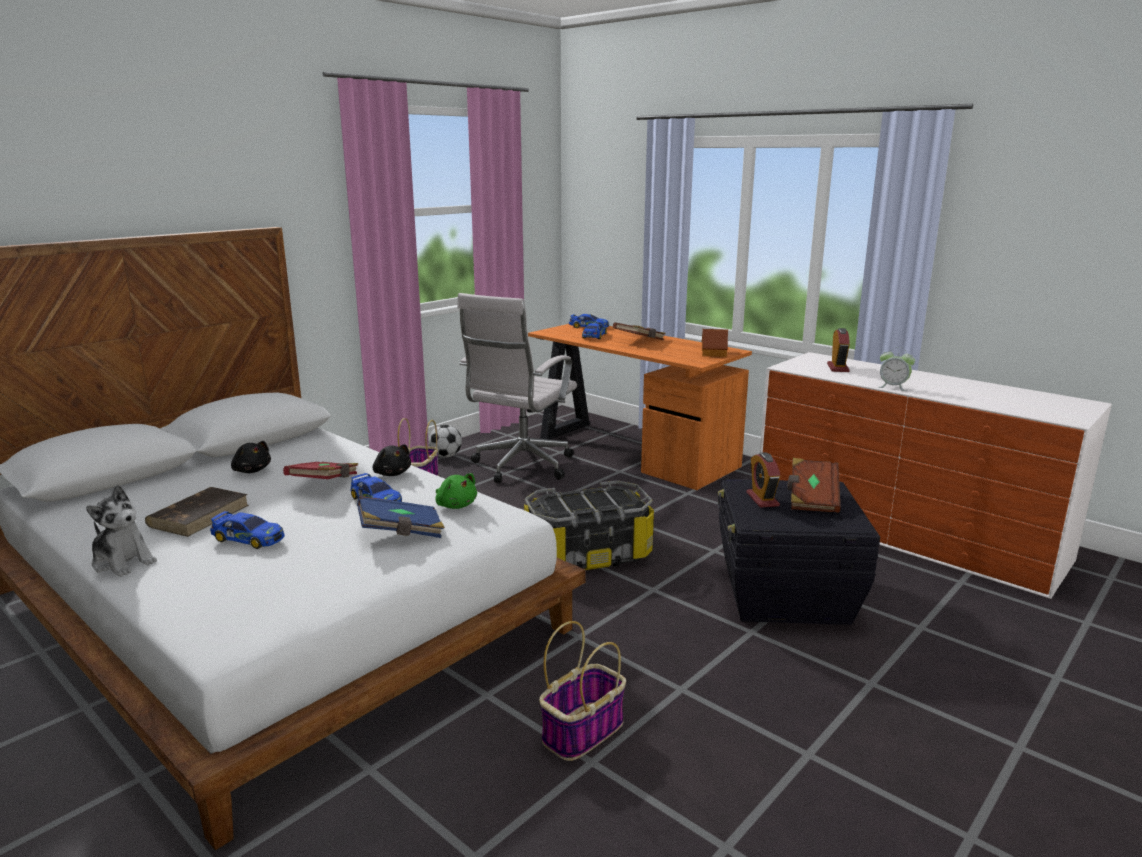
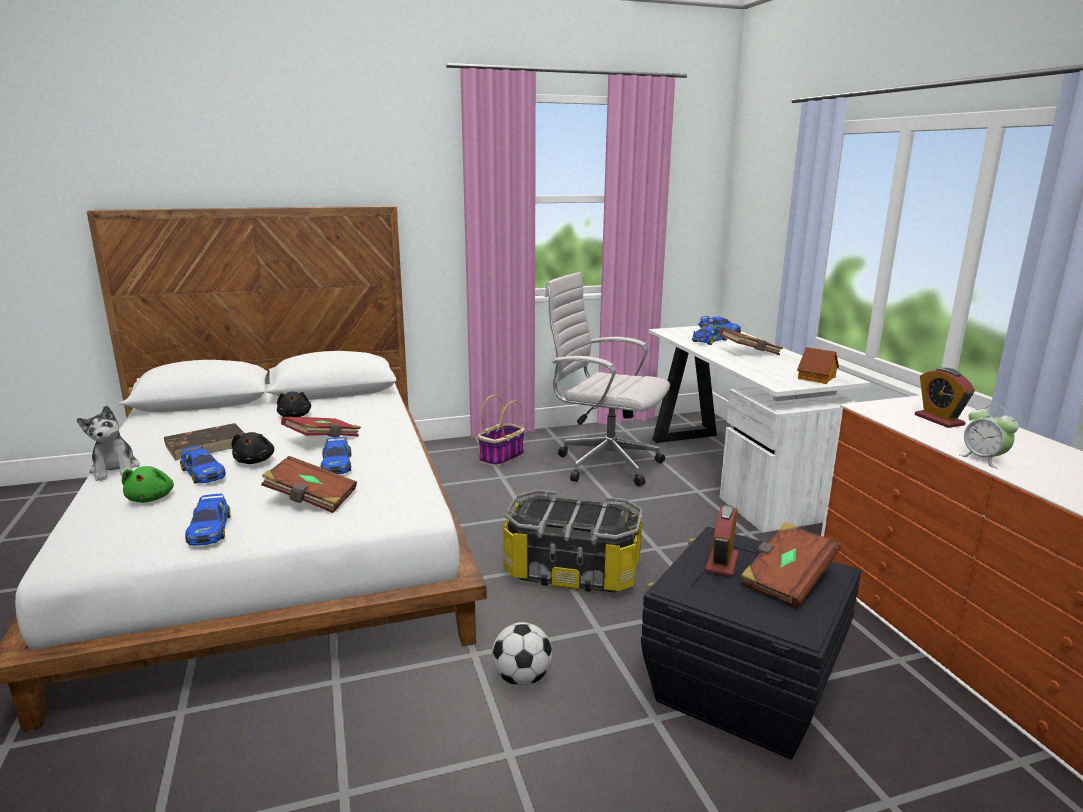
camera: 30 degrees right, 0 degrees up
blue book [357,496,445,538] -> brown book [261,456,357,513]
black plush toy [373,444,411,476] -> black plush toy moved to [232,432,274,464]
football [428,425,462,458] -> football moved to [492,622,552,686]
green plush toy [435,473,477,509] -> green plush toy moved to [122,466,174,503]
white office chair [457,293,577,483] -> white office chair turned 60 degrees clockwise [545,272,670,487]
orange desk [528,324,752,490] -> white desk [648,326,871,533]
basket [539,621,626,761] -> none
alarm clock [827,328,850,372] -> alarm clock turned 120 degrees clockwise [915,368,975,428]
none -> toy car [185,493,231,546]

